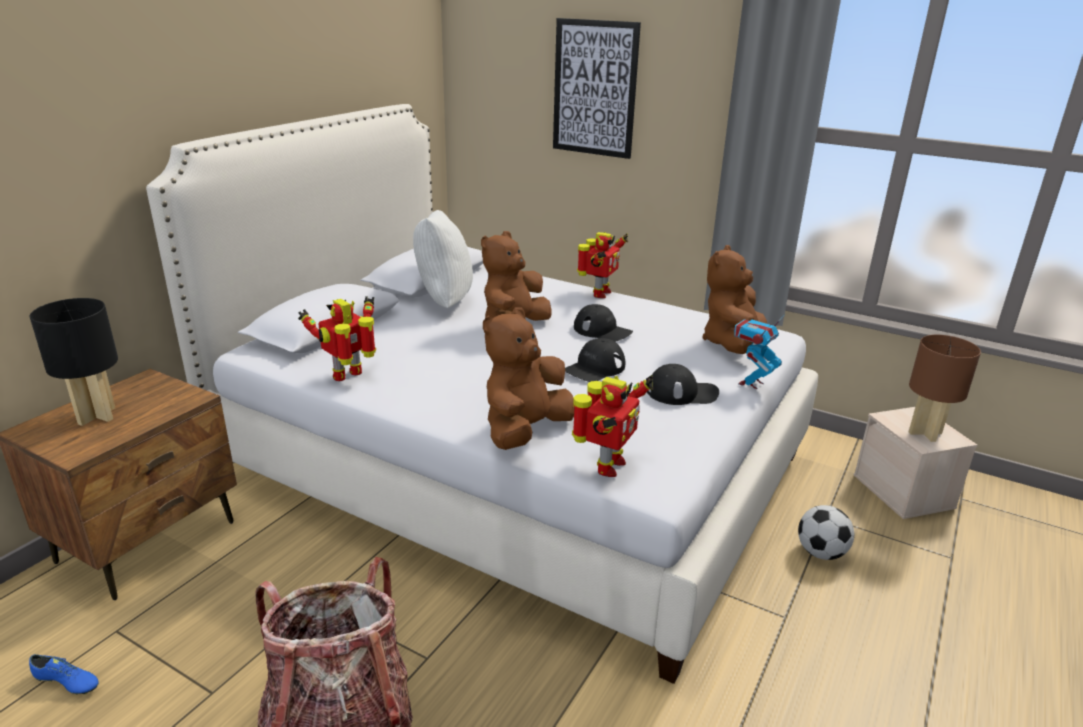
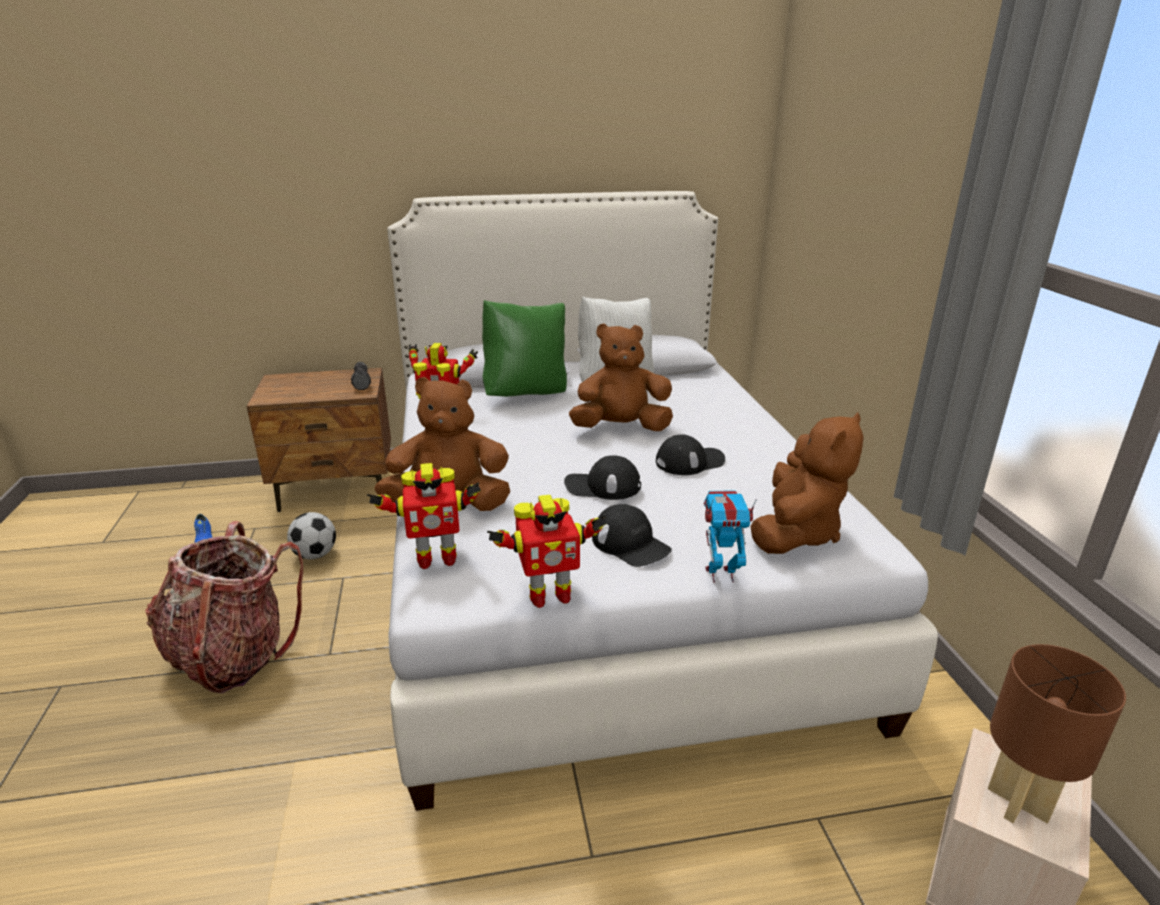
camera: 50 degrees right, 0 degrees up
black table lamp [30,298,118,426] -> none
picture [553,18,641,159] -> none
black cap [574,304,633,342] -> black cap turned 105 degrees counterclockwise [656,435,725,475]
toy robot [577,232,628,298] -> toy robot moved to [487,495,607,608]
brown plush toy [702,245,767,354] -> brown plush toy turned 135 degrees clockwise [750,412,864,554]
football [798,505,854,560] -> football moved to [287,512,336,559]
none -> flashlight [351,362,371,390]
none -> green pillow [482,300,567,397]

